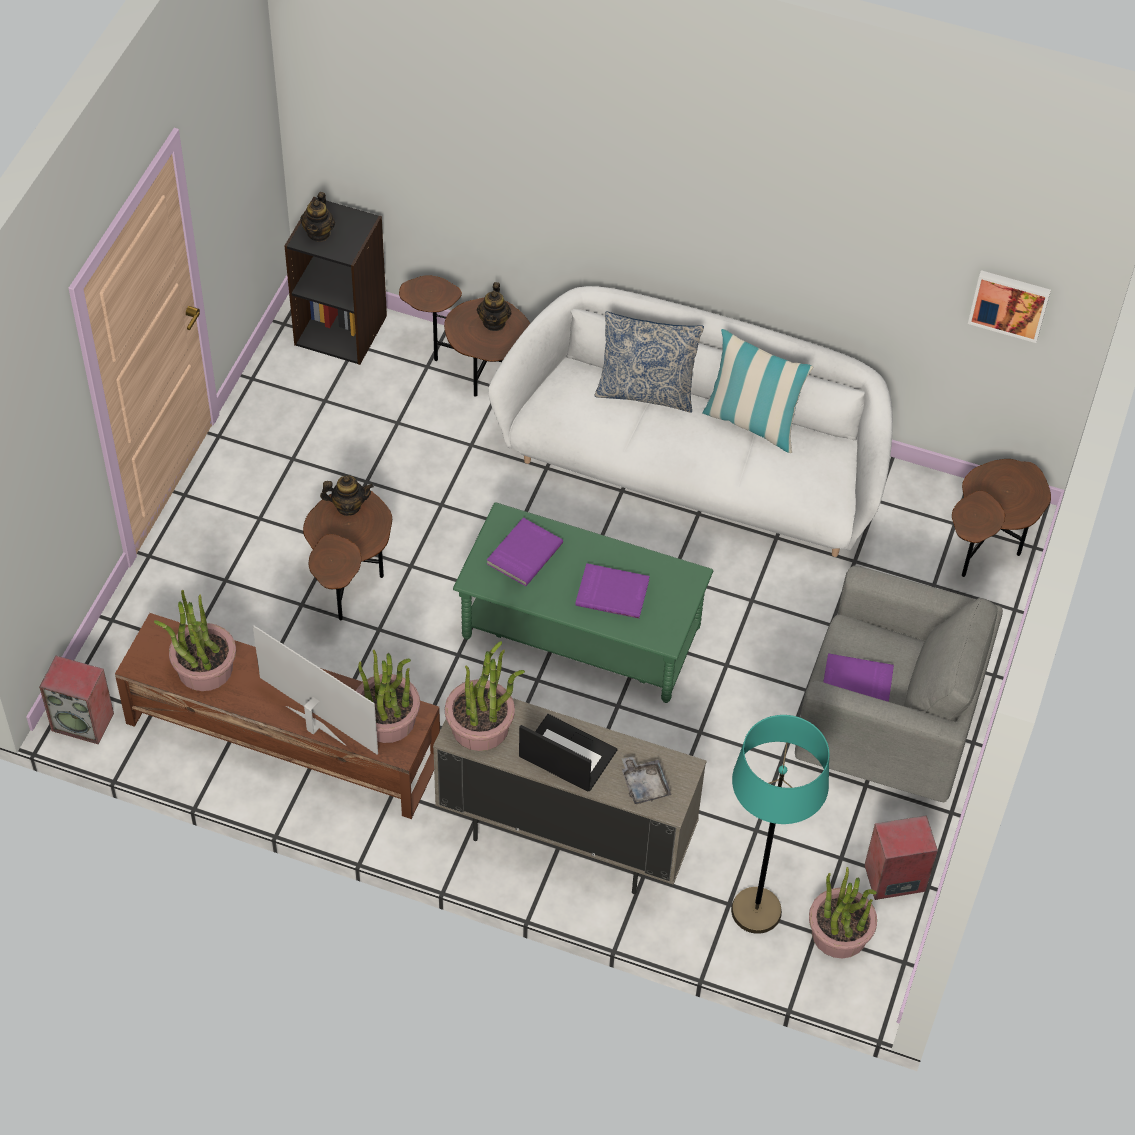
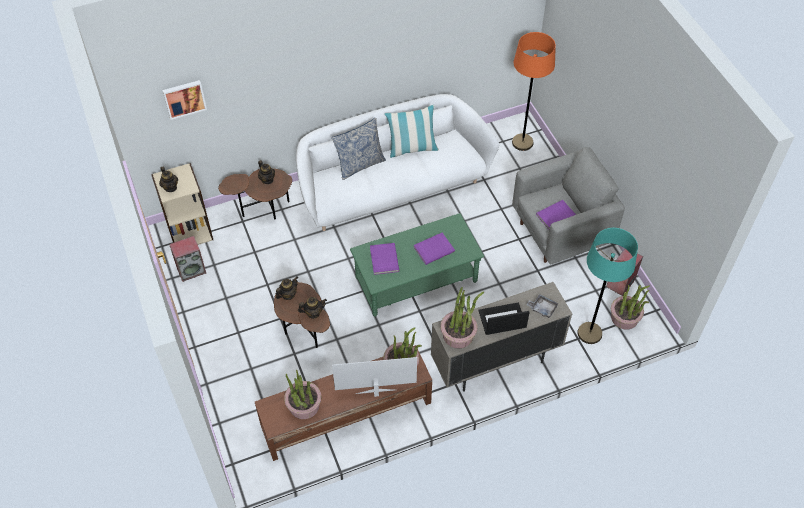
camera: 40 degrees left, 0 degrees up
speaker [39,656,114,744] -> speaker moved to [169,236,206,282]
black bookcase [284,197,387,365] -> beige bookcase [151,163,213,245]
brown side table [952,459,1051,577] -> orange floor lamp [512,32,556,151]
picture [968,270,1051,343] -> picture moved to [162,80,207,120]
none -> teapot [298,297,327,319]

